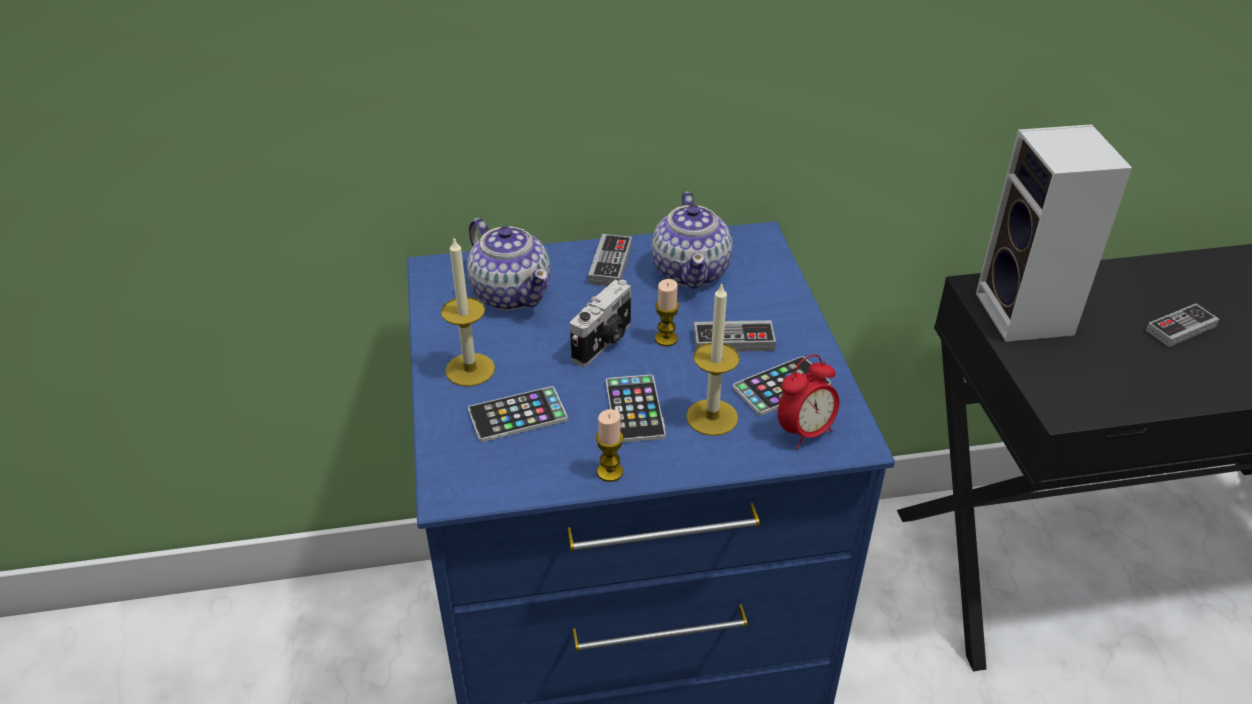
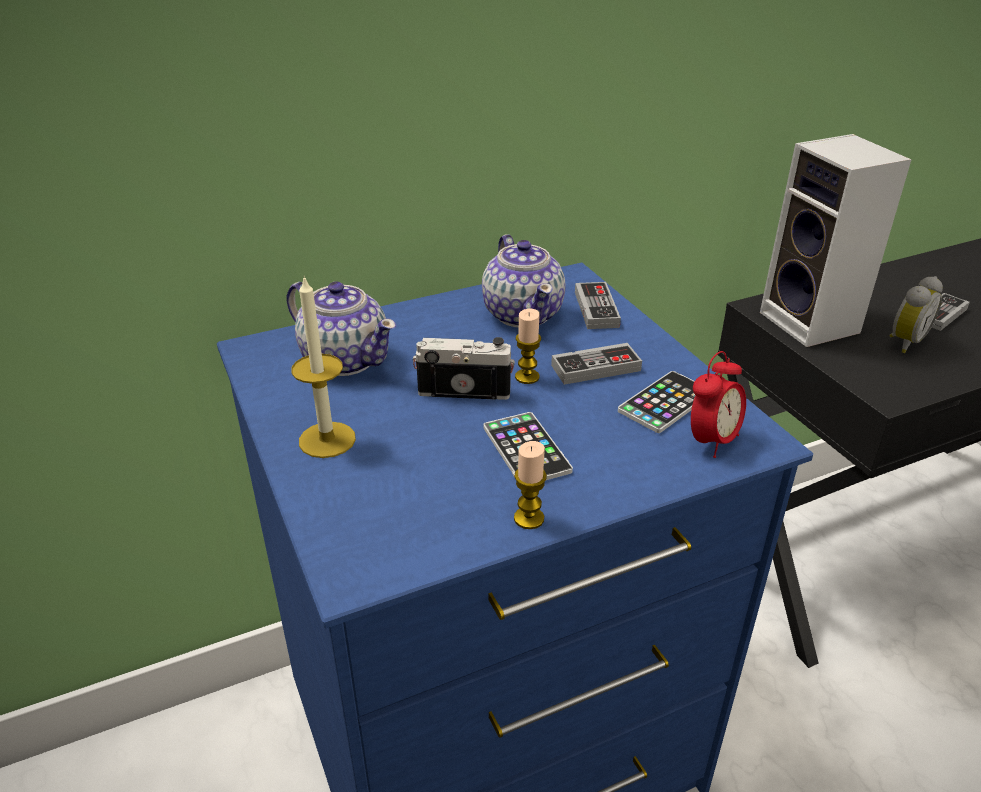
camera: 15 degrees left, 5 degrees down
phone [468,386,568,442] -> none
camera [570,280,631,367] -> camera turned 105 degrees counterclockwise [413,337,515,400]
game controller [588,234,632,286] -> game controller moved to [575,282,621,329]
candle [686,282,740,436] -> none
none -> alarm clock [889,276,943,353]

